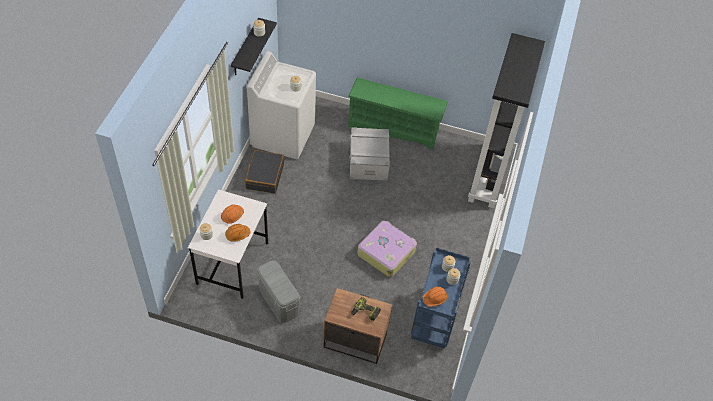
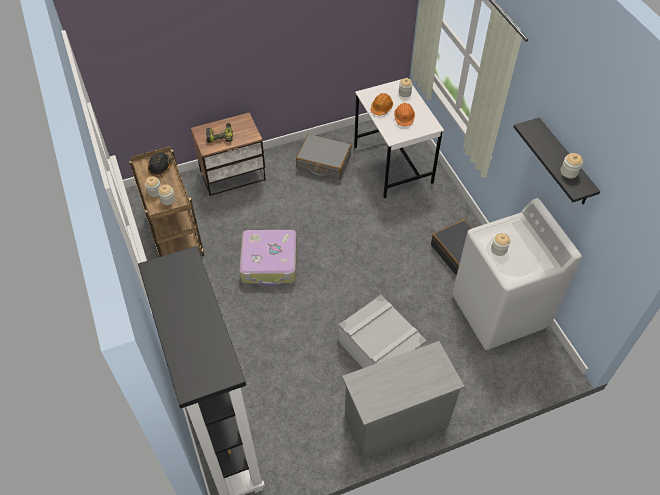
camera: 145 degrees right, 0 degrees up
grey storage box [257,260,300,323] -> grey suitcase [296,134,352,180]
green shoe rack [348,78,448,150] -> grey dresser [342,341,465,461]
blue cart [411,248,471,348] -> brown cart [129,146,204,257]
orange hard hat [423,287,447,307] -> black hard hat [148,152,173,175]

